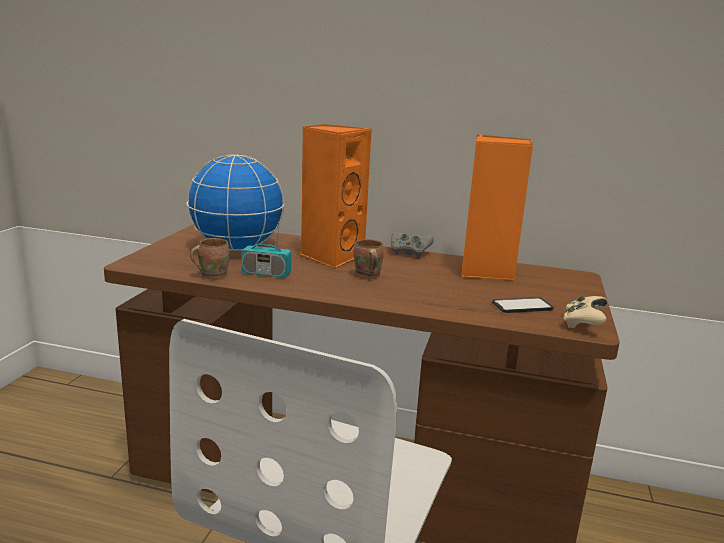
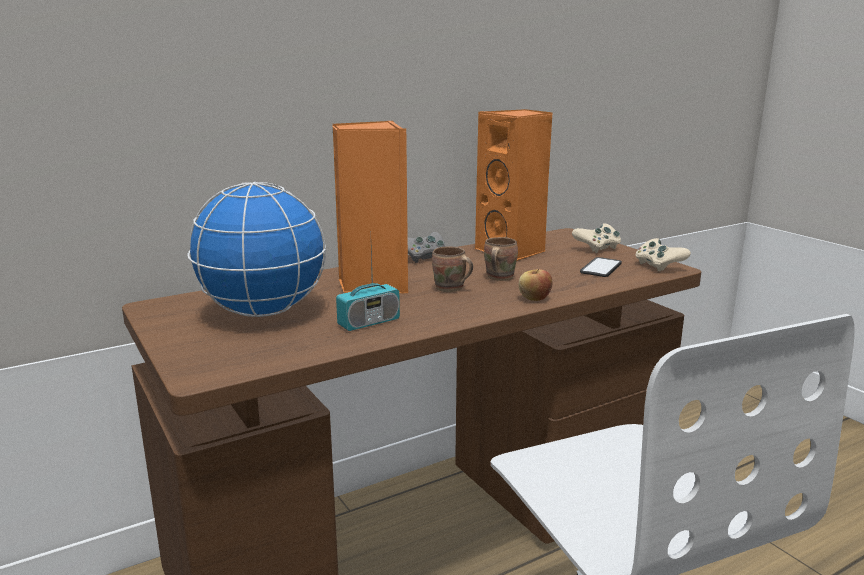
camera: 45 degrees left, 0 degrees up
brown mug [190,238,230,280] -> brown mug moved to [484,237,518,281]
none -> apple [519,269,553,301]
none -> beige game controller [572,223,621,253]

